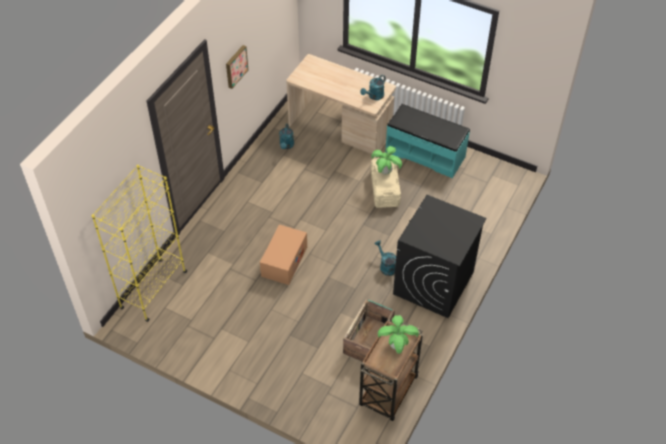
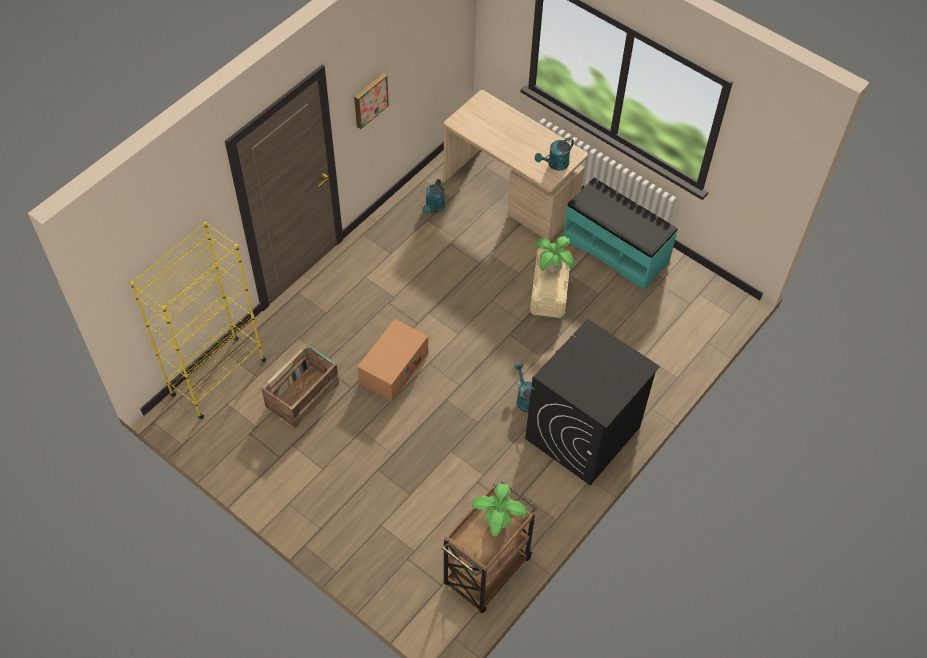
camera: 10 degrees right, 5 degrees up
crate [343,299,395,362] -> crate moved to [261,343,339,428]

